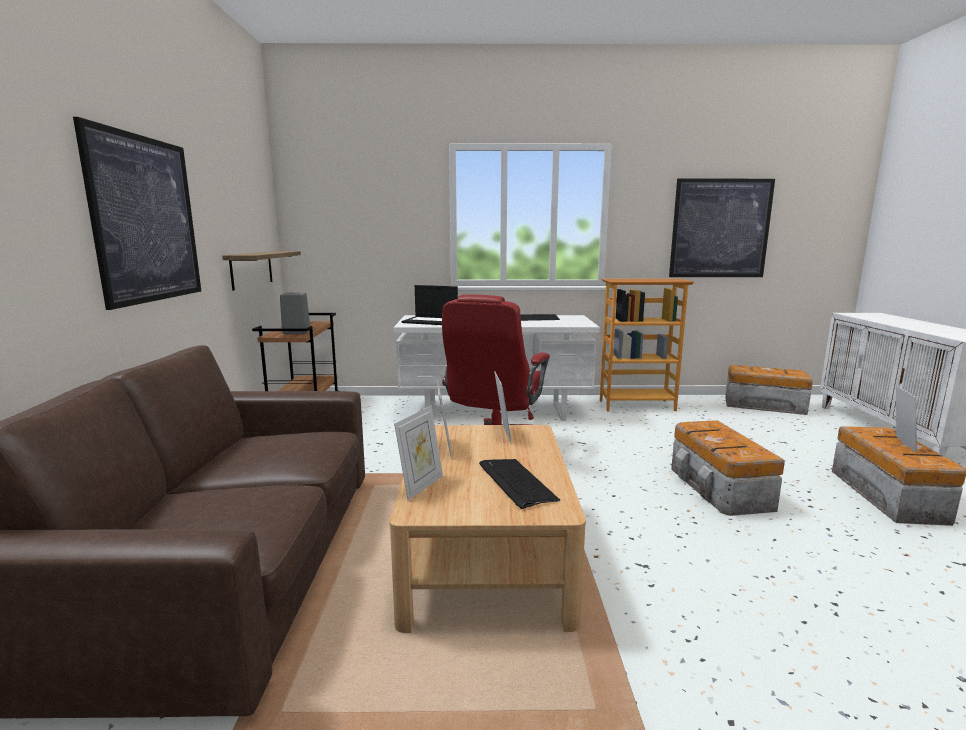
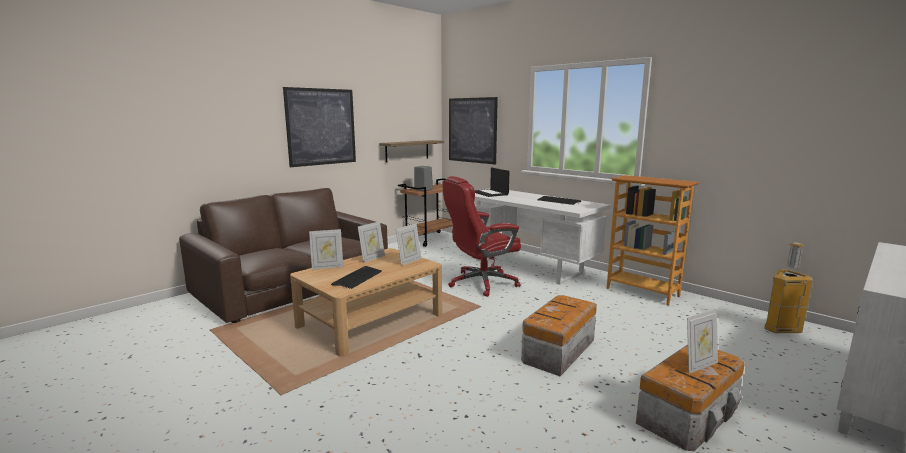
camera: 45 degrees right, 0 degrees up
picture [669,179,775,277] -> picture moved to [449,97,498,165]
storage box [725,365,813,415] -> trash can [764,242,813,333]

